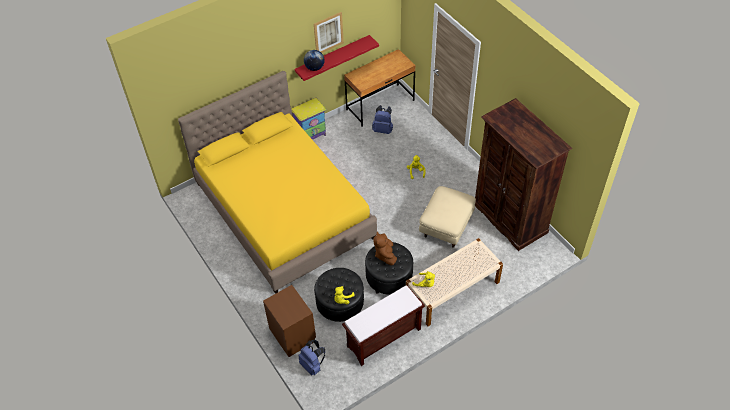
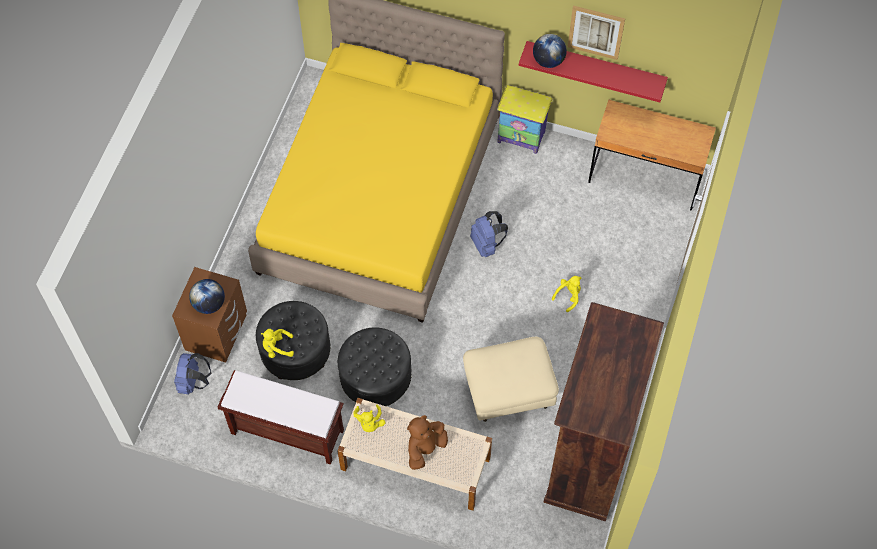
camera: 50 degrees right, 10 degrees up
blue backpack [372,105,393,134] -> blue backpack moved to [470,211,508,257]
brown plush toy [374,232,397,265] -> brown plush toy moved to [407,415,448,470]
none -> globe [189,279,225,314]

